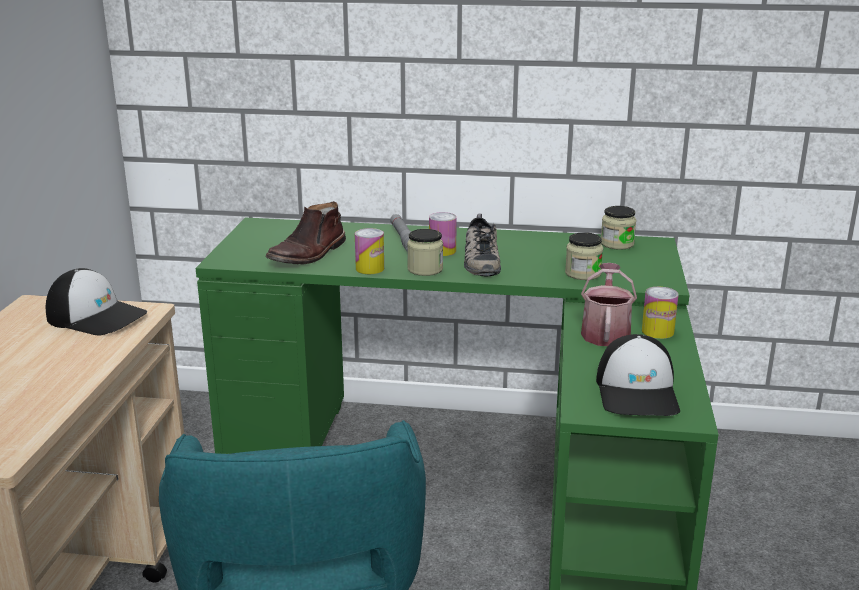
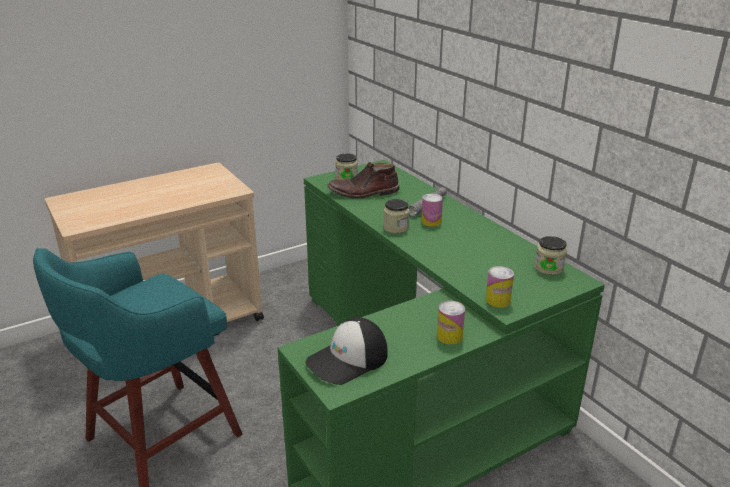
camera: 50 degrees right, 5 degrees up
cap [46,268,147,336] -> none
can [355,228,384,274] -> can moved to [486,266,514,308]
shoe [464,214,501,277] -> none
jar [565,232,603,280] -> jar moved to [335,153,358,180]
watering can [581,263,637,346] -> none

